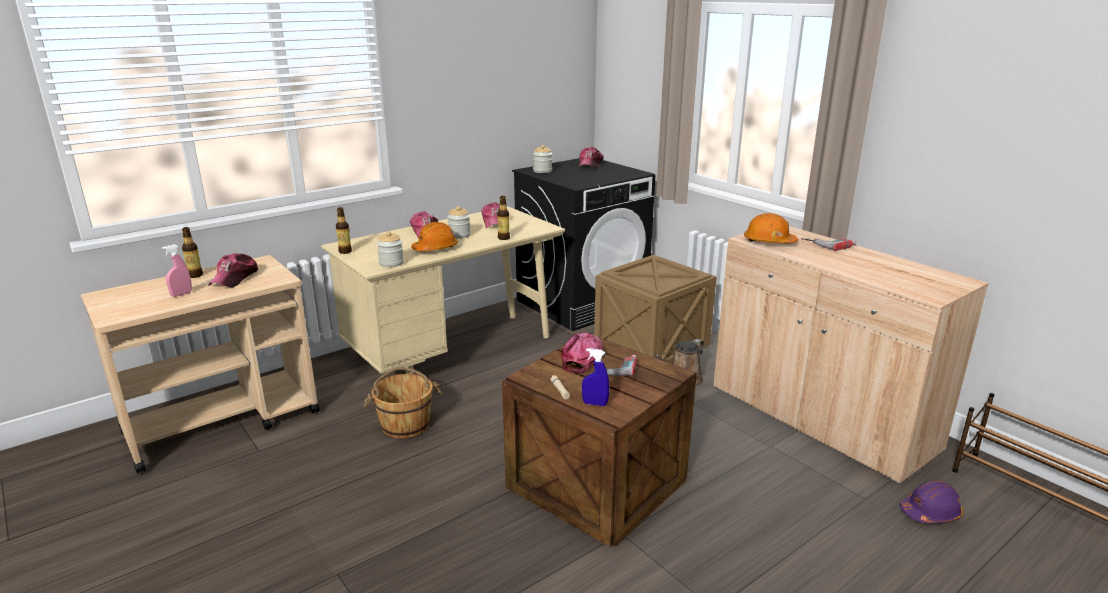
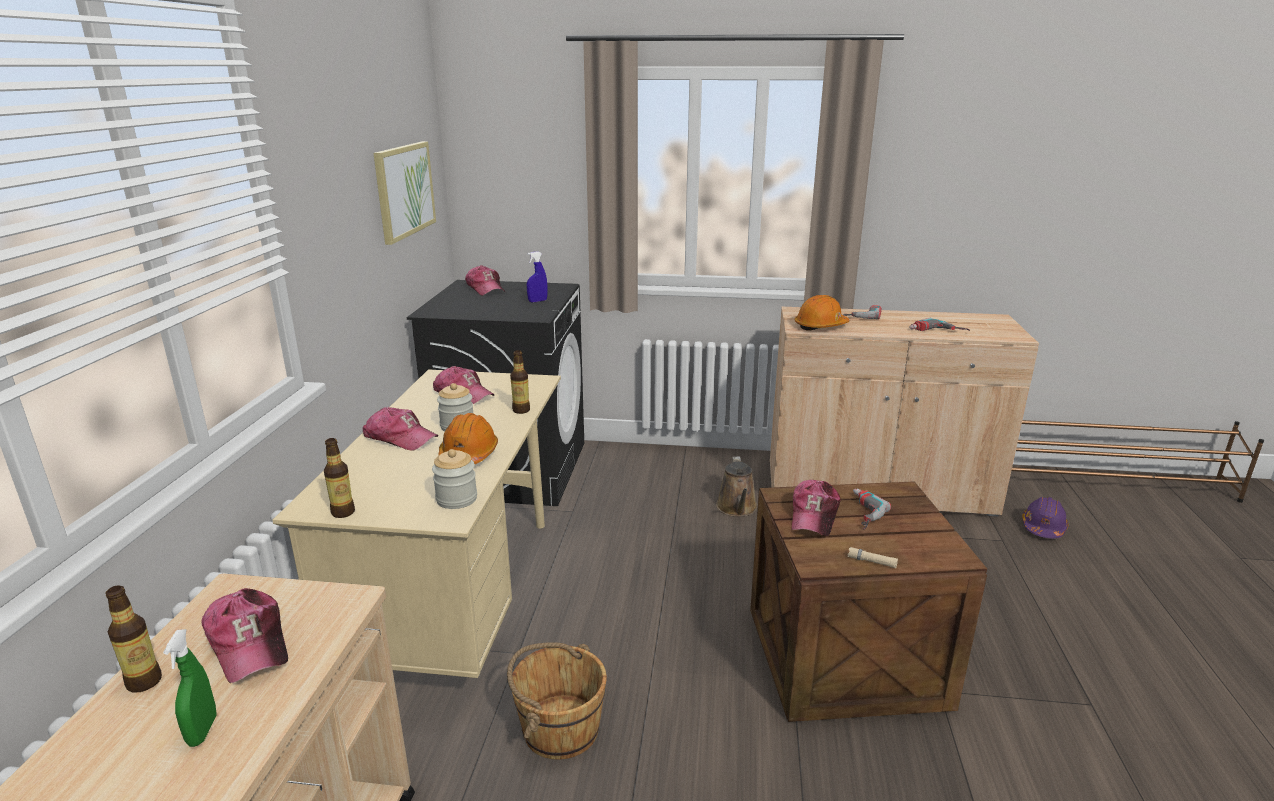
camera: 45 degrees left, 0 degrees up
pink spray bottle [162,244,192,297] -> green spray bottle [163,629,217,747]
jar [533,145,552,173] -> none
cap [561,333,603,373] -> cap turned 135 degrees counterclockwise [792,480,841,536]
blue spray bottle [582,348,609,406] -> blue spray bottle moved to [527,251,548,302]
crate [594,255,717,364] -> none
none -> picture [373,141,436,245]
none -> power drill [909,317,970,331]

